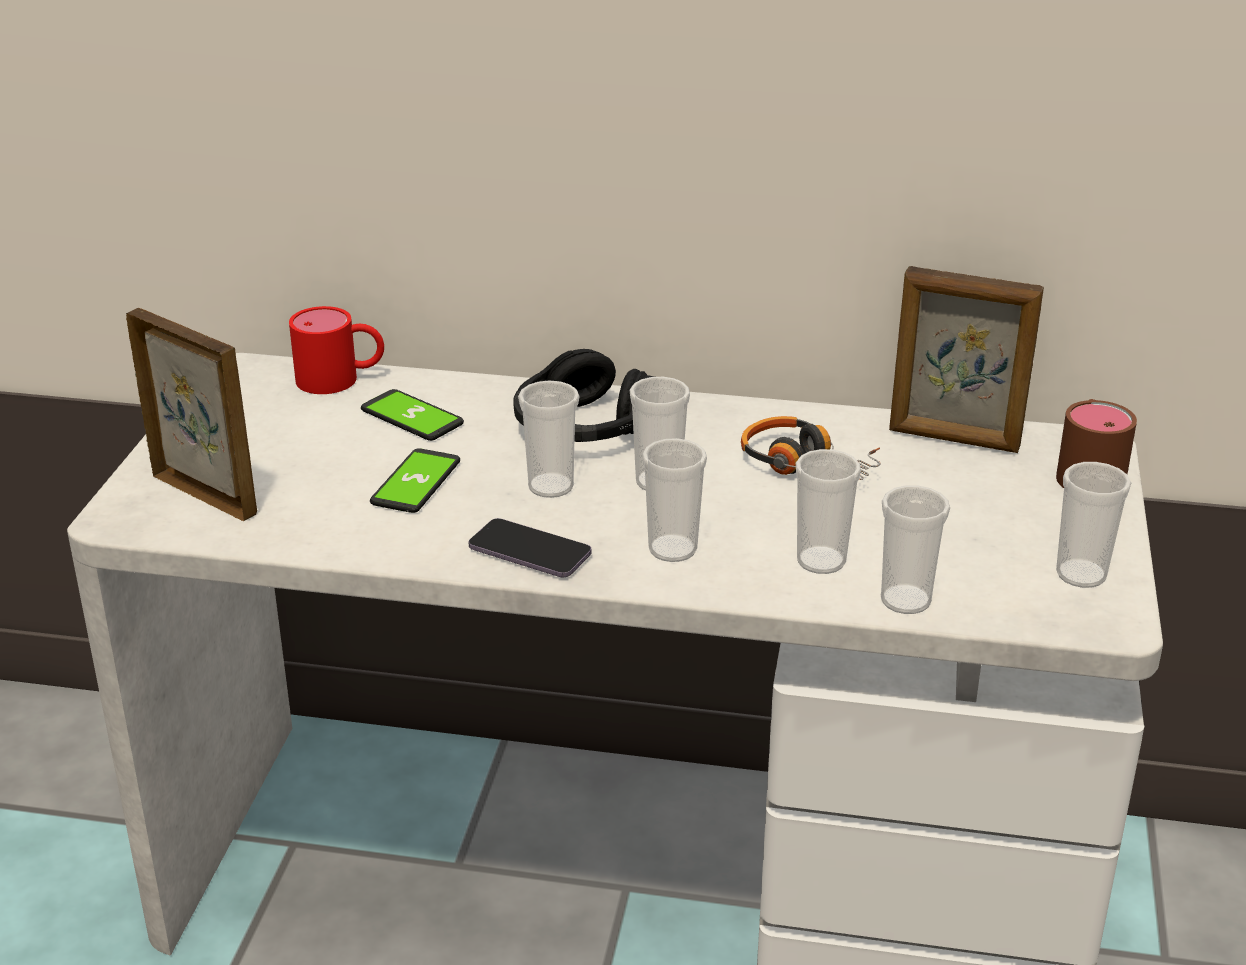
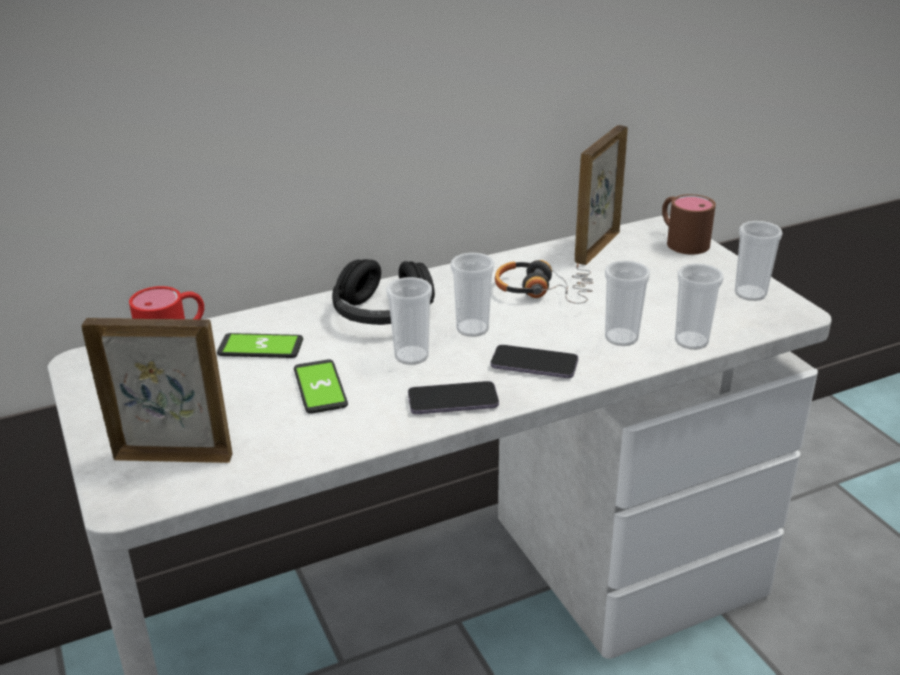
camera: 35 degrees left, 0 degrees up
cup [642,438,707,562] -> phone [491,345,578,378]
picture frame [889,266,1044,453] -> picture frame turned 135 degrees clockwise [575,125,628,265]

